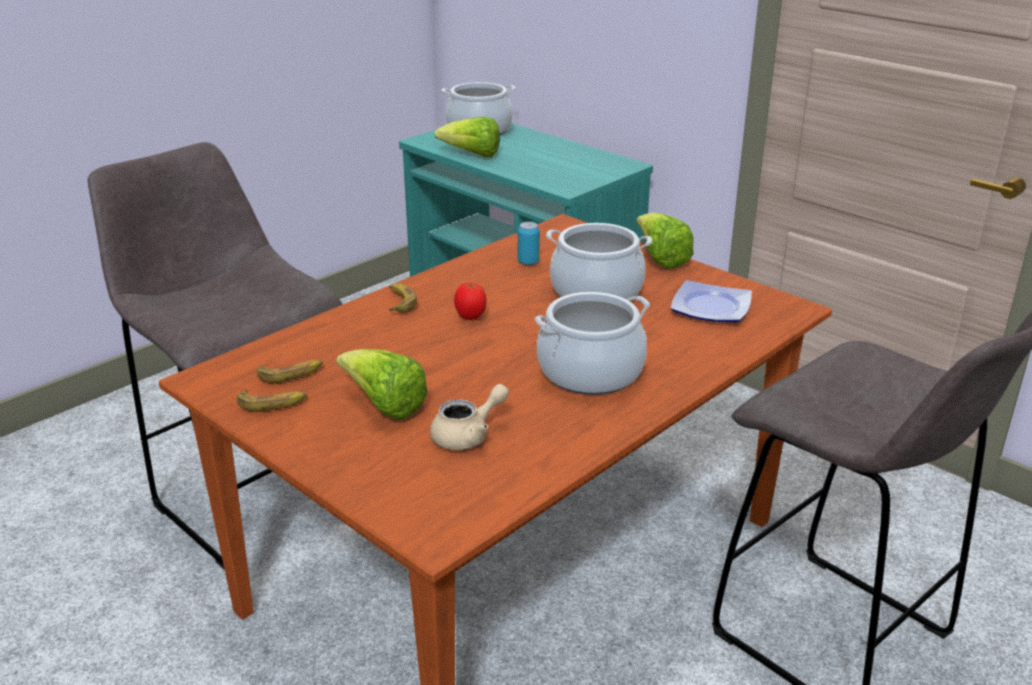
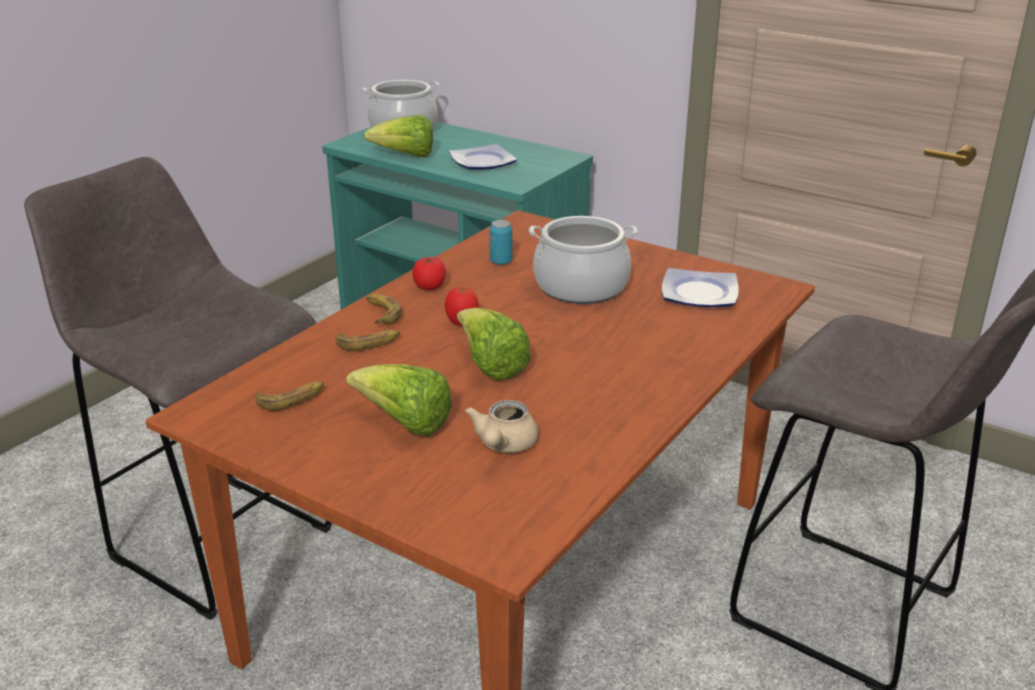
camera: 10 degrees left, 0 degrees up
banana [237,390,307,412] -> banana moved to [336,330,400,351]
beige teapot [430,384,509,450] -> beige teapot turned 150 degrees clockwise [465,400,538,453]
cooking pot [535,292,650,395] -> none
lettuce [636,213,694,269] -> lettuce moved to [457,308,531,381]
none -> tomato [413,257,446,290]
none -> plate [449,144,517,170]

